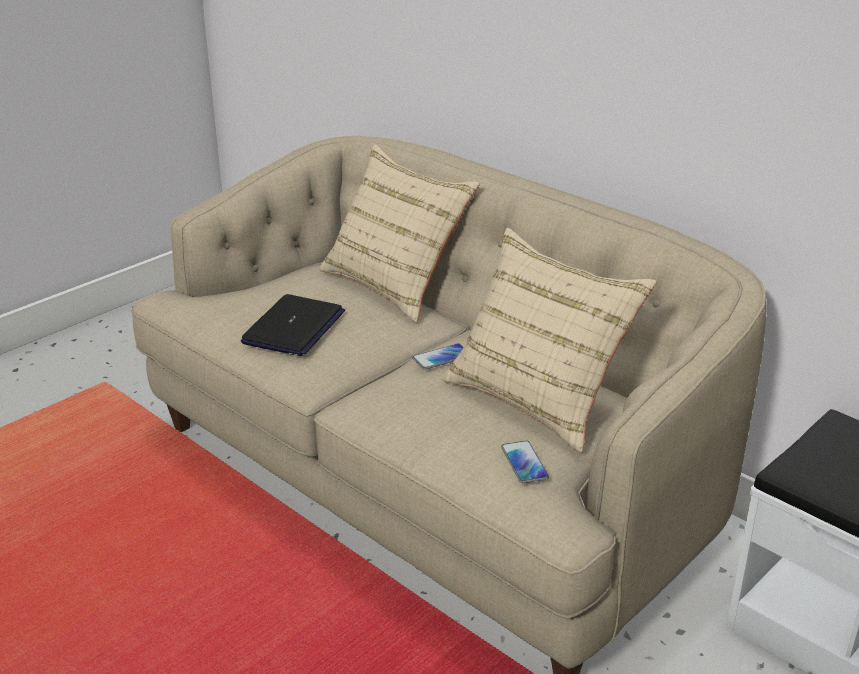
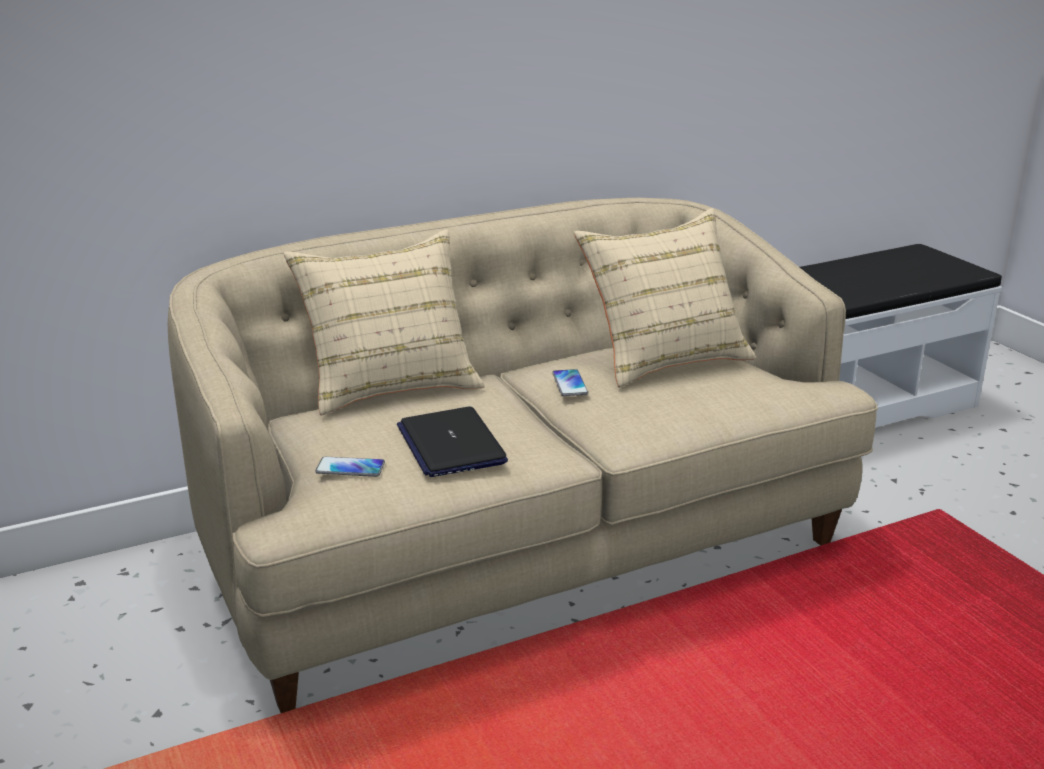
camera: 70 degrees left, 5 degrees down
laptop [241,294,345,356] -> laptop turned 150 degrees counterclockwise [397,406,508,477]
phone [501,441,549,483] -> phone moved to [315,457,385,477]

